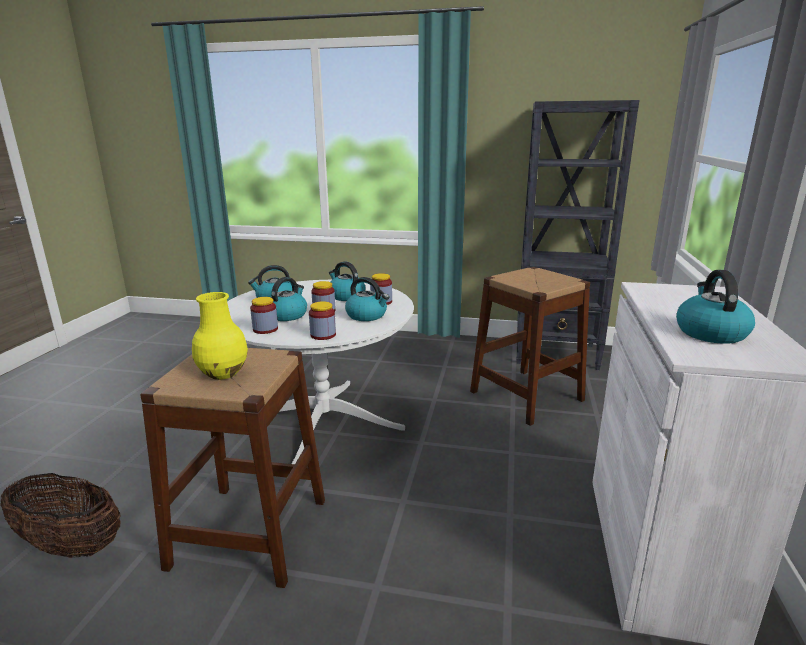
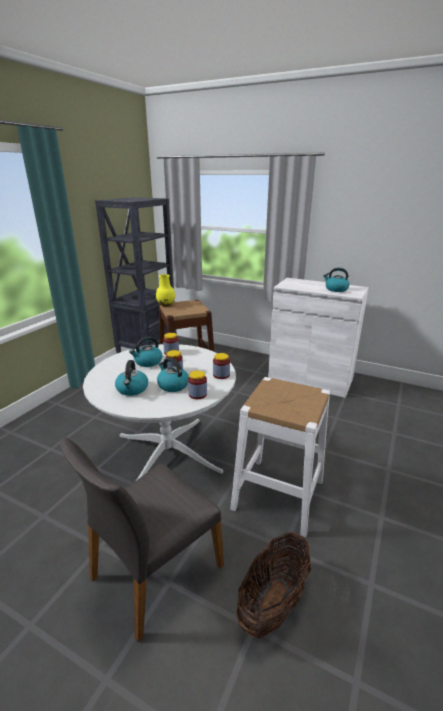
camera: 75 degrees left, 5 degrees up
brown stool [140,348,325,588] -> white stool [230,377,330,537]
yellow vase [192,292,248,380] -> yellow vase moved to [156,274,175,306]
kettle [345,277,390,321] -> none
none -> grey chair [61,437,224,642]

